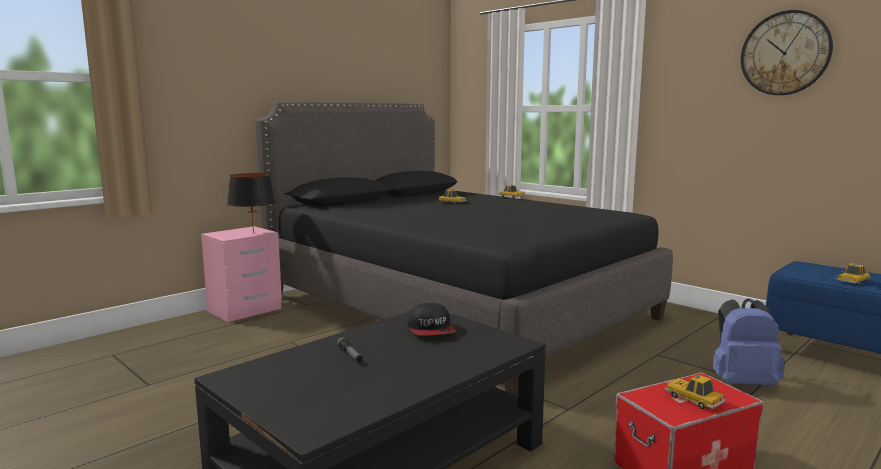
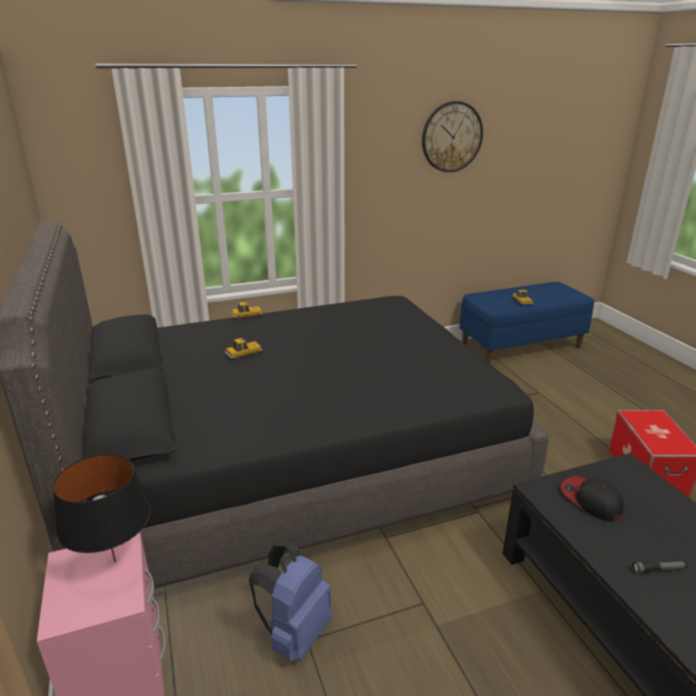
camera: 65 degrees left, 15 degrees up
cap [407,303,456,336] -> cap turned 135 degrees counterclockwise [561,476,624,521]
toy car [665,375,726,409] -> none
blue backpack [712,298,785,386] -> blue backpack moved to [249,543,333,661]

